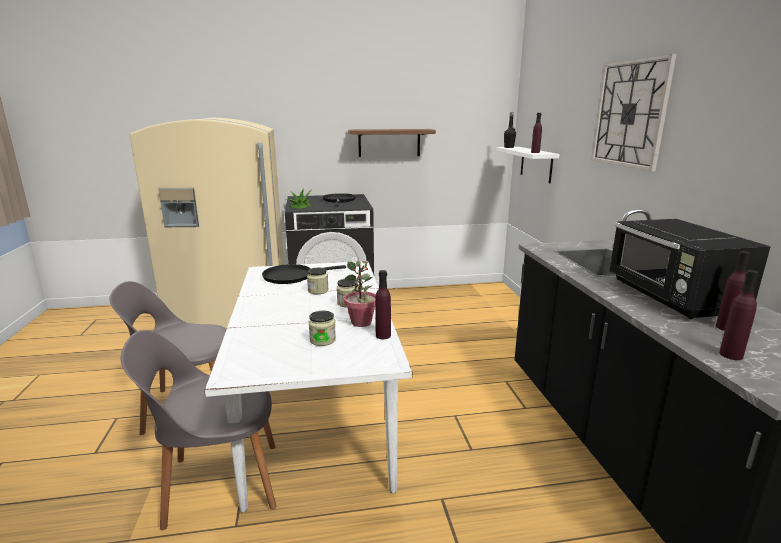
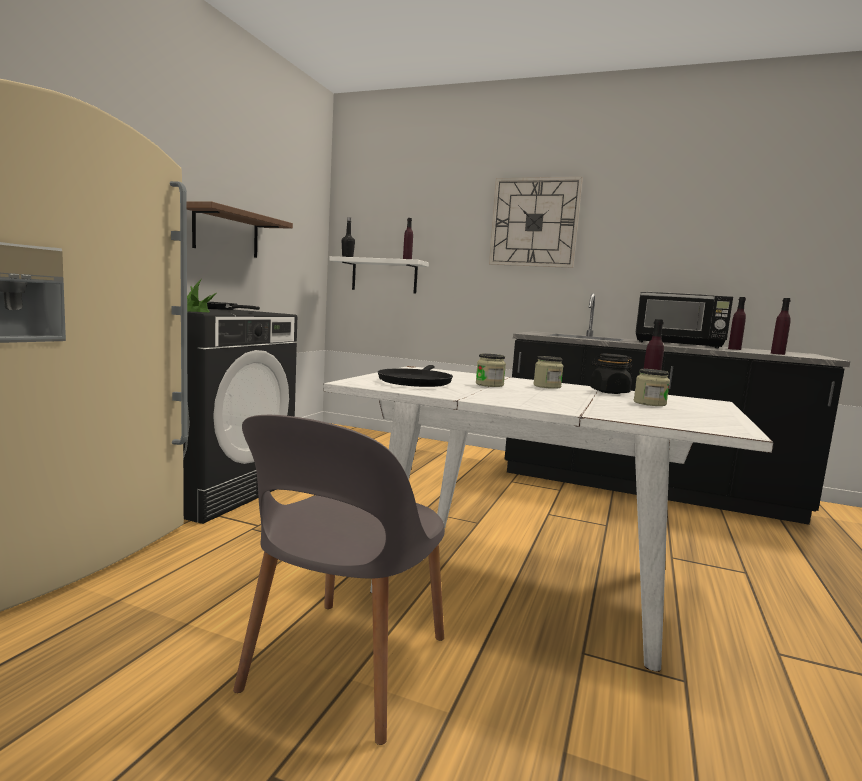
camera: 60 degrees left, 10 degrees down
grey chair [121,330,276,530] -> none
potted plant [344,261,376,327] -> black jar [591,354,633,394]

